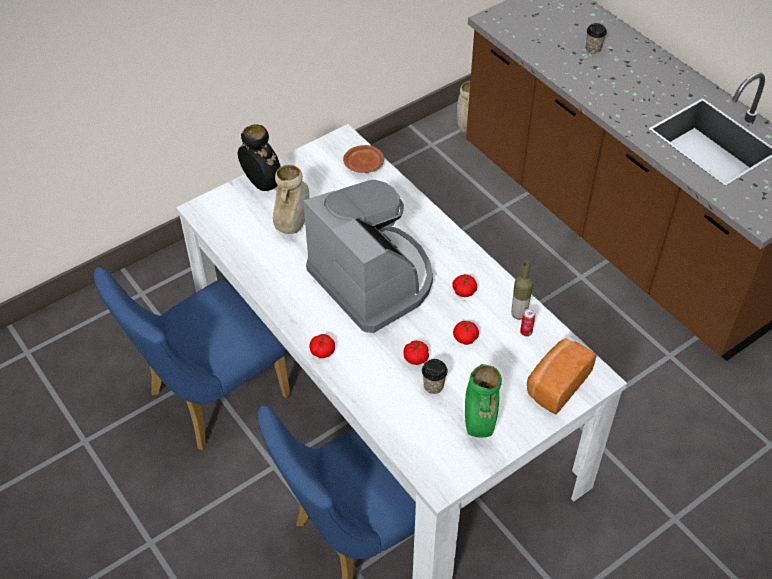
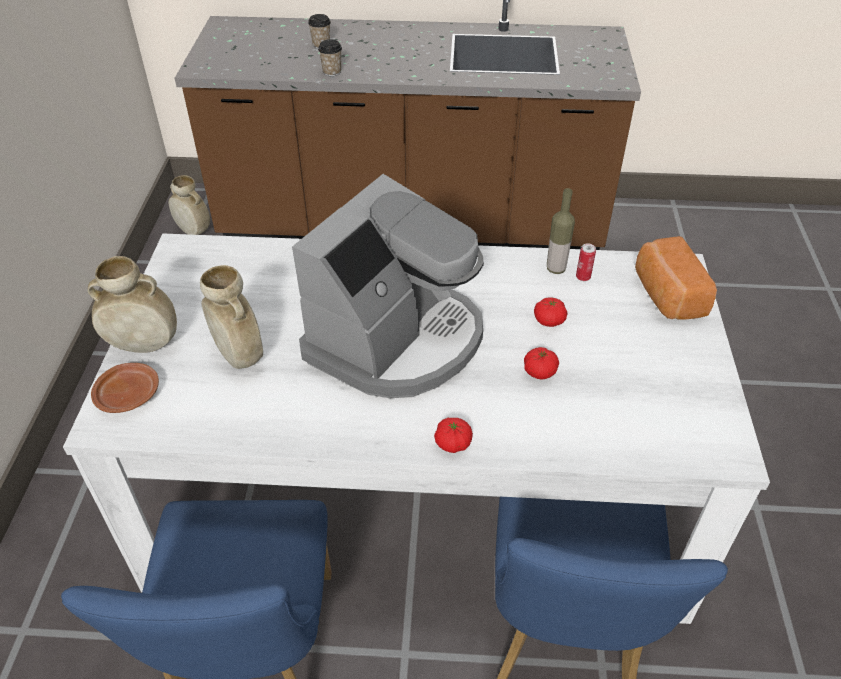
camera: 50 degrees left, 5 degrees down
black vase [238,124,281,191] -> beige vase [88,256,177,353]
coffee machine [304,180,433,333] -> coffee machine turned 120 degrees clockwise [292,174,484,398]
brown plate [343,145,384,173] -> brown plate moved to [91,363,159,413]
cup [422,359,448,394] -> cup moved to [318,39,342,76]
tomato [452,275,477,297] -> none
green vase [465,364,502,438] -> none

